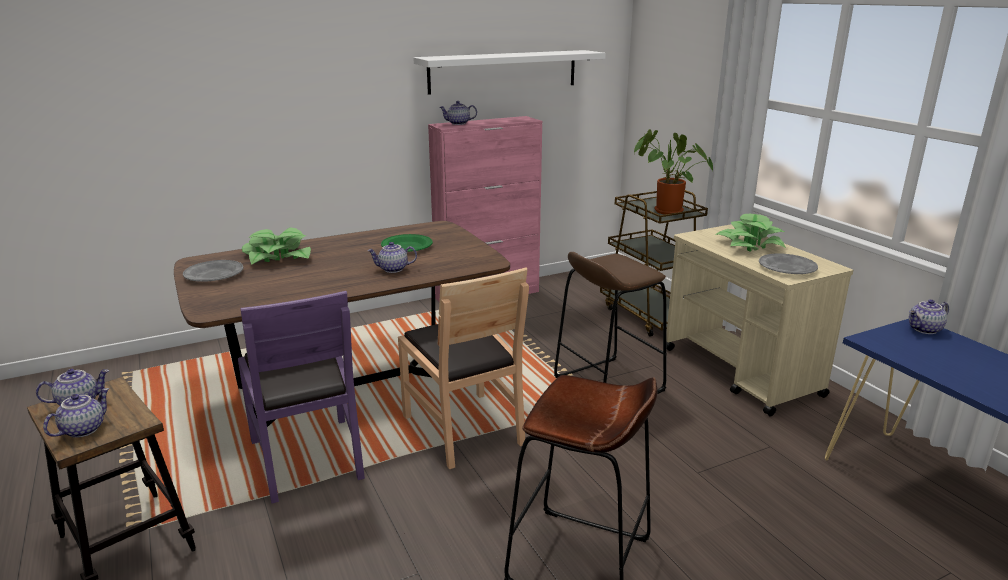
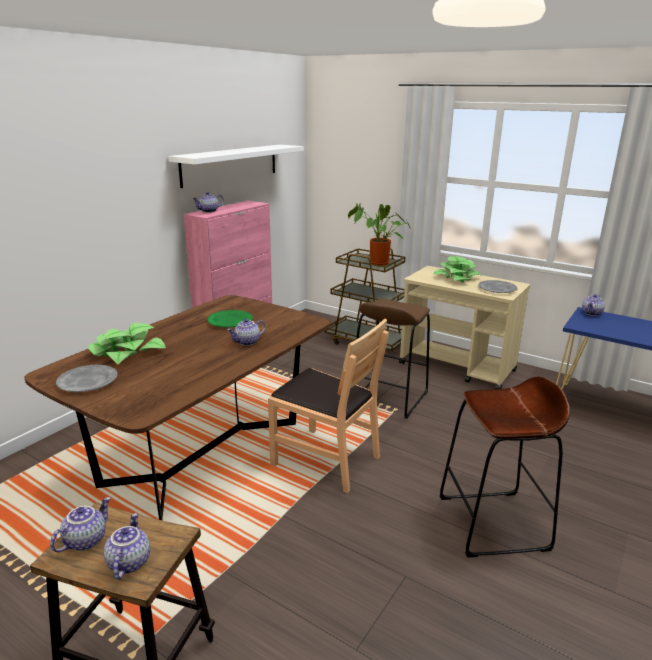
camera: 30 degrees left, 0 degrees up
purple chair [238,291,365,503] -> none

